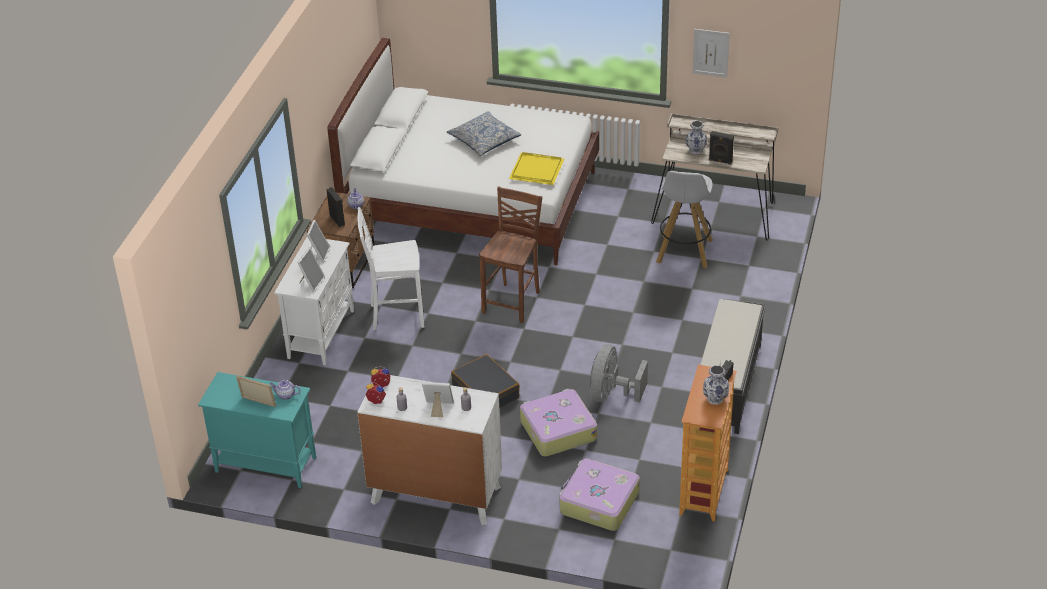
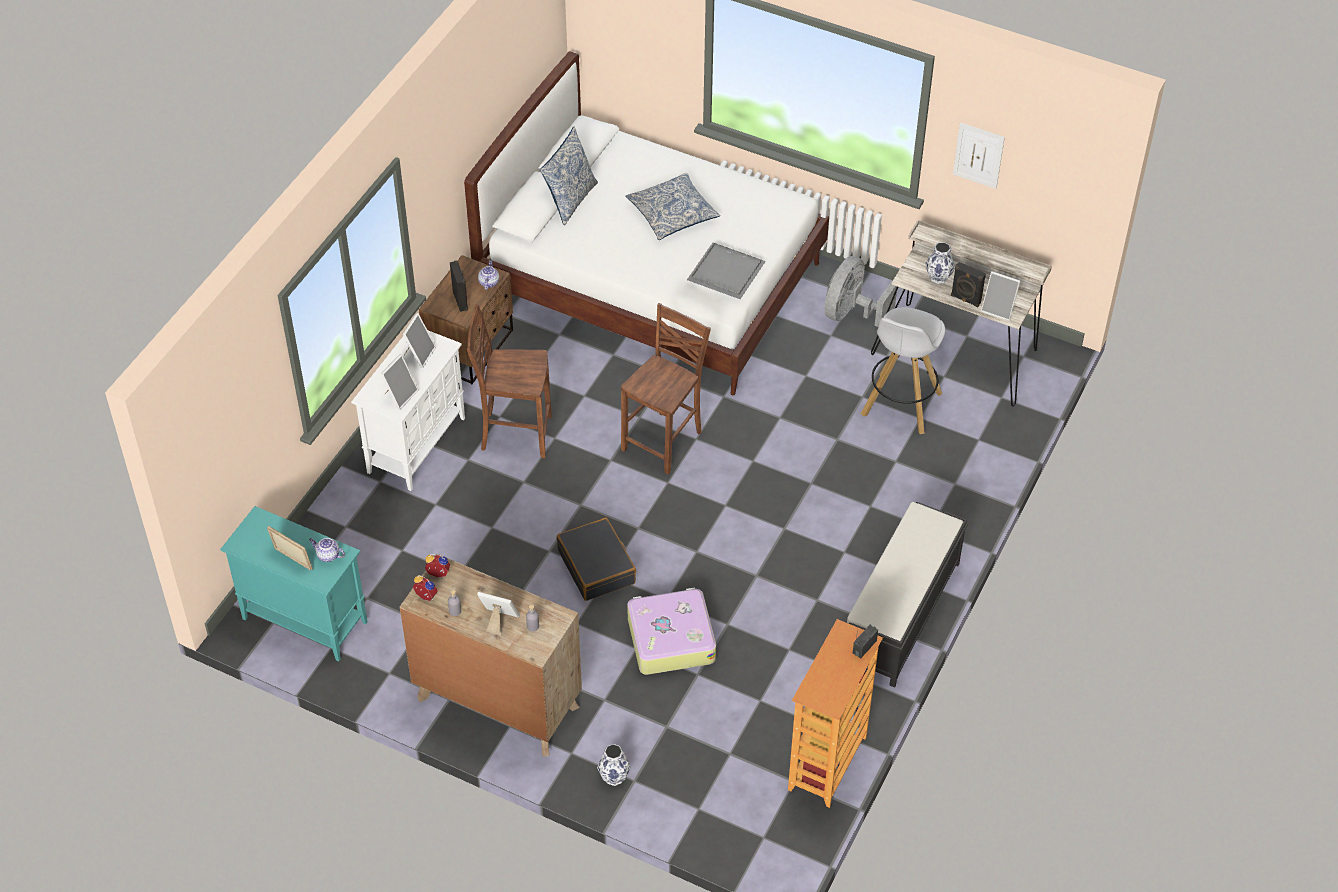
camera: 10 degrees right, 10 degrees up
white dresser [357,375,502,525] -> brown dresser [400,554,582,757]
white chair [358,207,424,330] -> brown chair [467,304,552,458]
yellow tray [509,152,564,185] -> grey tray [687,243,766,299]
suitcase [559,458,640,531] -> none
grey fan [590,344,648,402] -> grey fan moved to [825,256,897,327]
vase [703,365,729,405] -> vase moved to [597,744,631,786]
none -> pillow [540,127,598,225]
none -> picture frame [981,271,1020,321]

